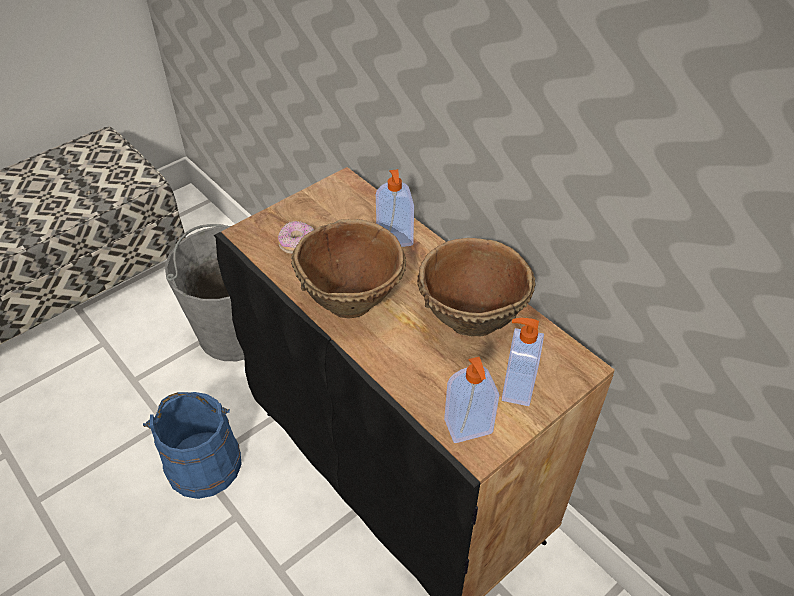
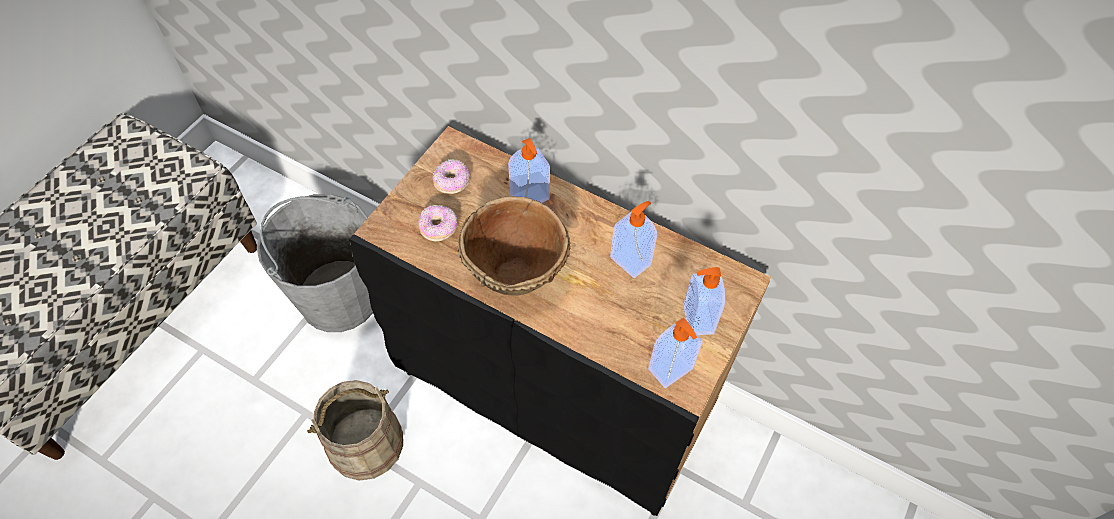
camera: 20 degrees left, 10 degrees up
blue bucket [143,392,242,499] -> beige bucket [307,380,403,481]
brown bowl [417,238,536,336] -> soap dispenser [610,201,657,278]
none -> donut [433,159,470,194]

